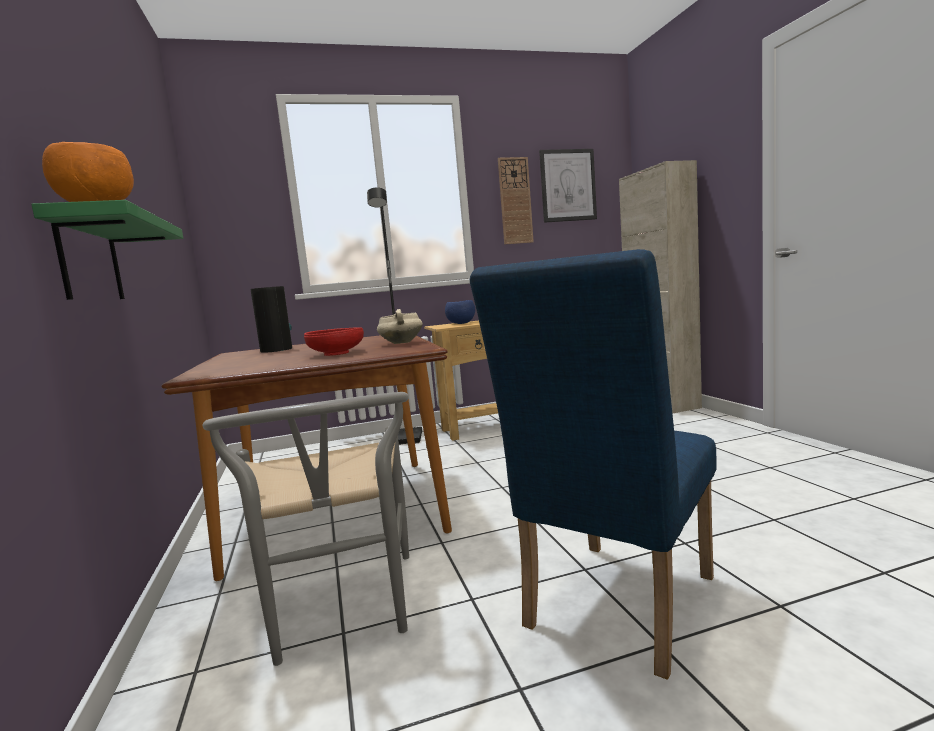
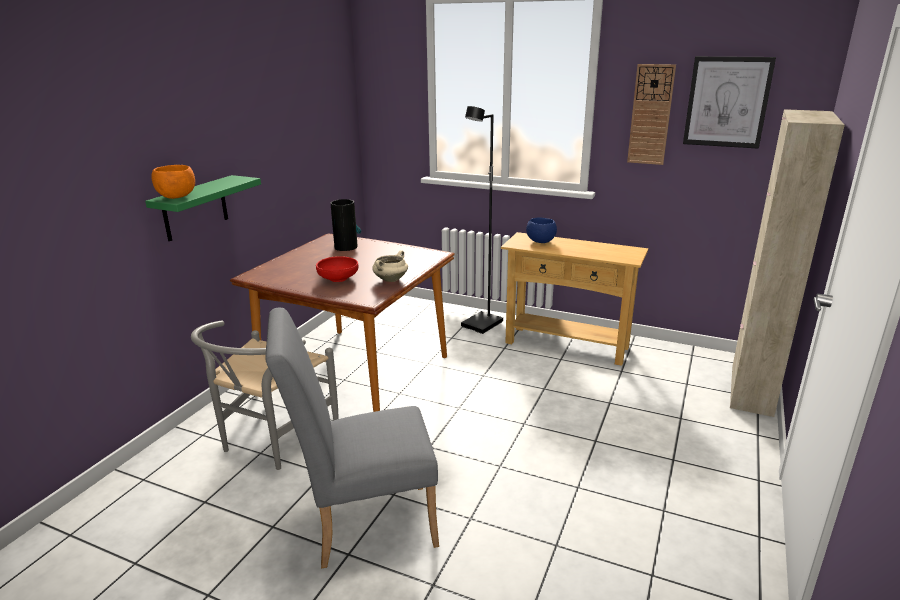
camera: 40 degrees right, 15 degrees up
blue chair [470,249,716,680] -> grey chair [265,308,439,569]

